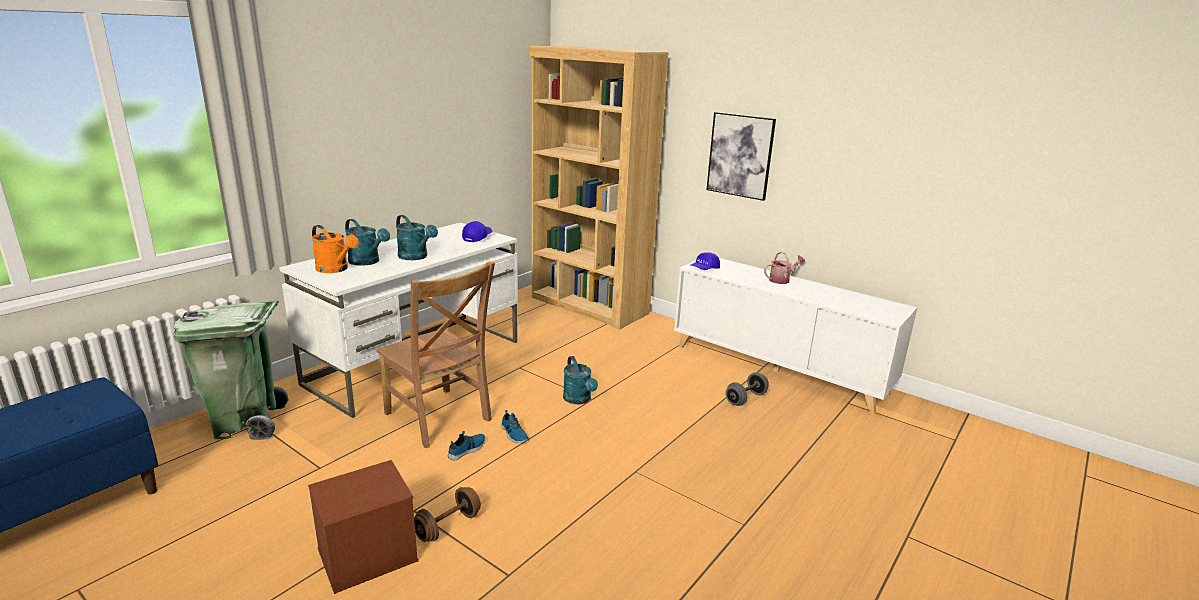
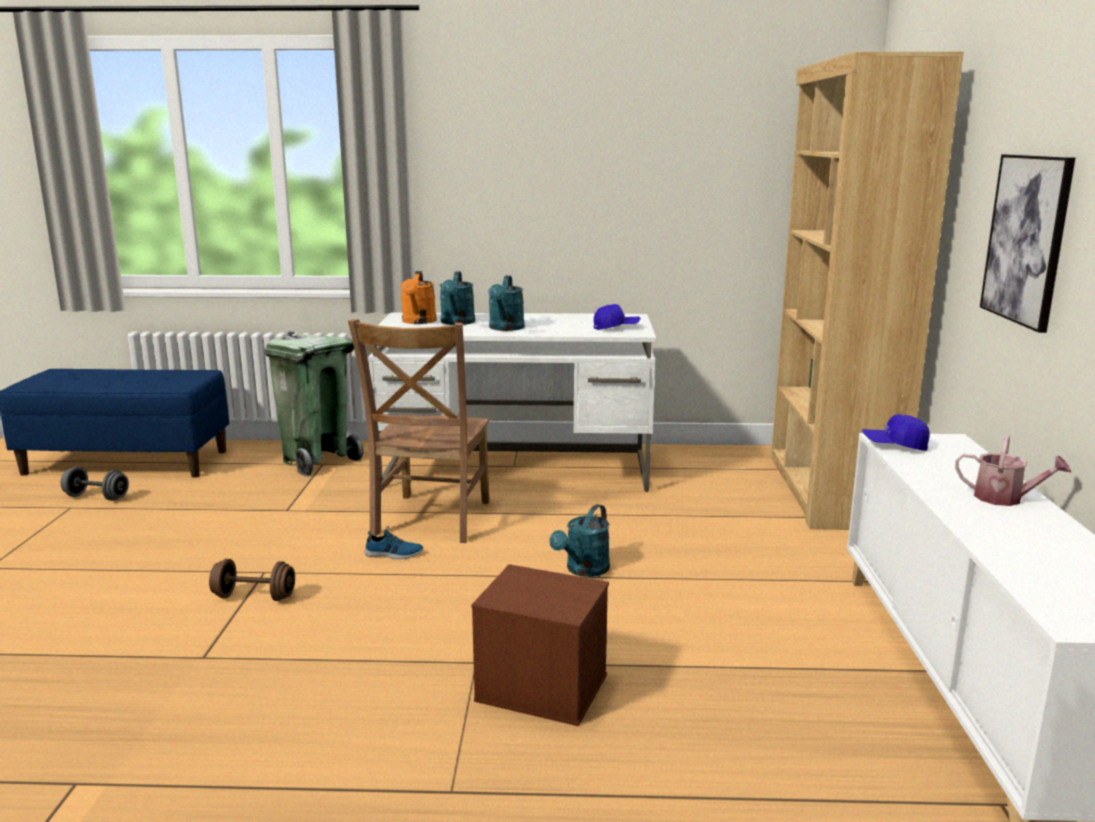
camera: 55 degrees right, 5 degrees down
brown storage box [308,460,419,594] -> brown storage box moved to [471,564,609,726]
shoe [501,410,529,443] -> none
grey dumbbell [725,372,769,406] -> grey dumbbell moved to [60,466,129,501]

